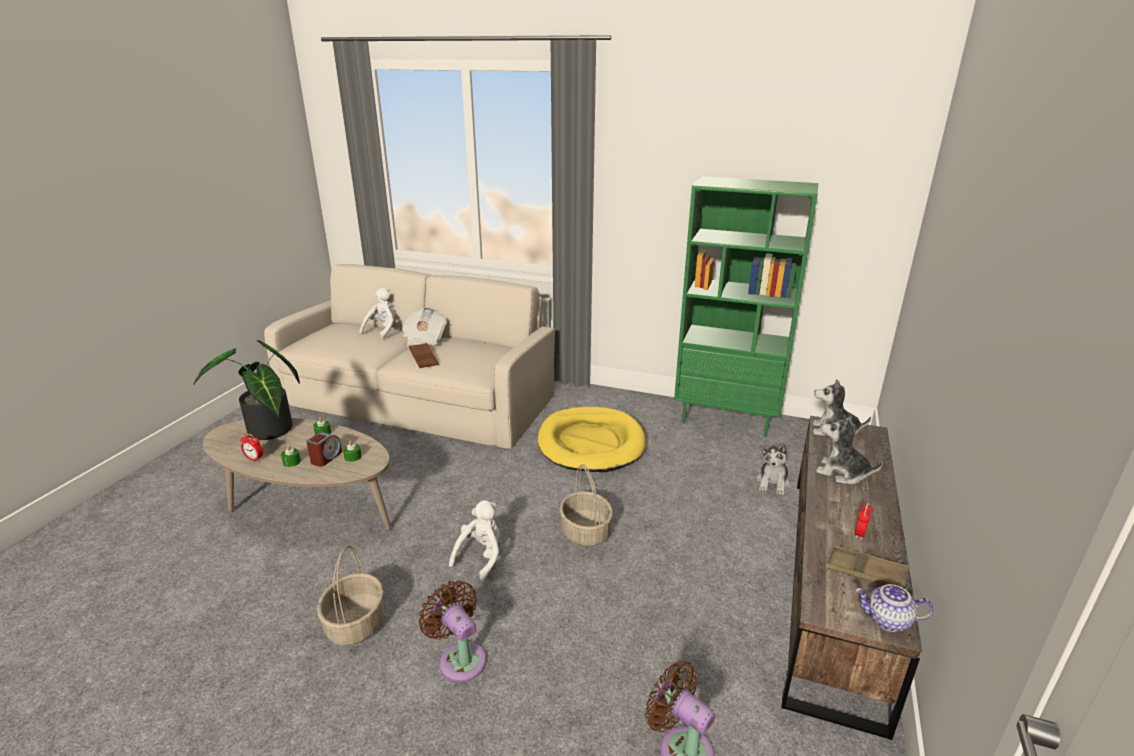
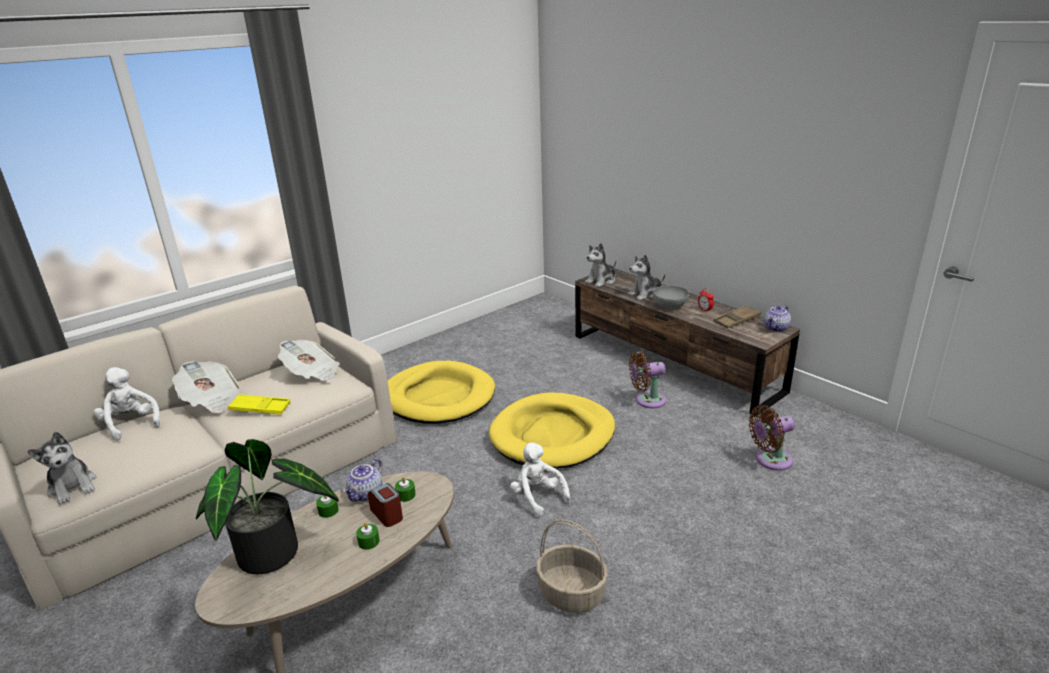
camera: 60 degrees left, 0 degrees up
alarm clock [240,433,263,462] -> none
brown tray [409,343,439,368] -> yellow tray [228,394,290,414]
brown fan [419,580,487,682] -> brown fan moved to [629,351,666,409]
basket [559,464,613,547] -> yellow dog bed [489,392,615,469]
green bookcase [674,176,818,437] -> none
plush toy [756,442,790,495] -> plush toy moved to [27,432,96,505]
none -> newspaper [278,340,340,382]
none -> teapot [343,458,383,502]
none -> grey bowl [653,285,690,308]

